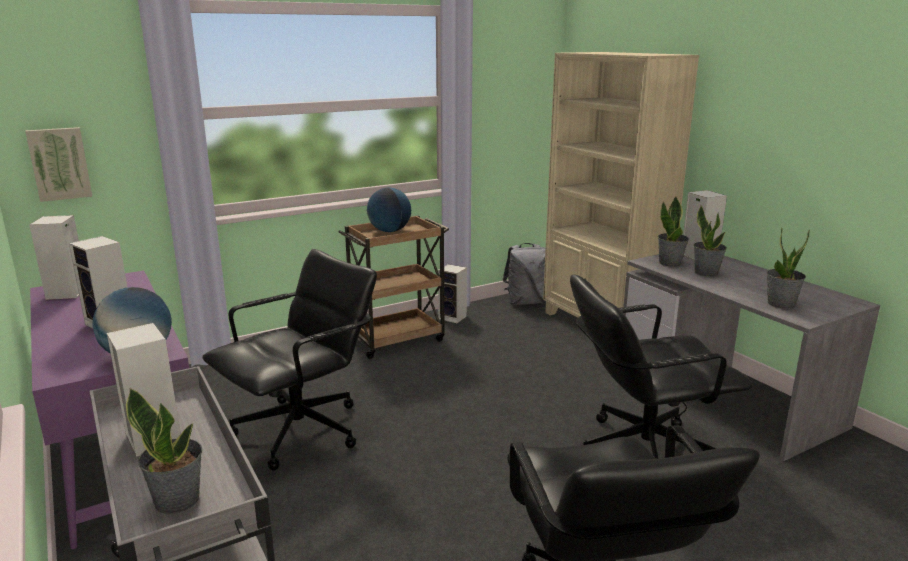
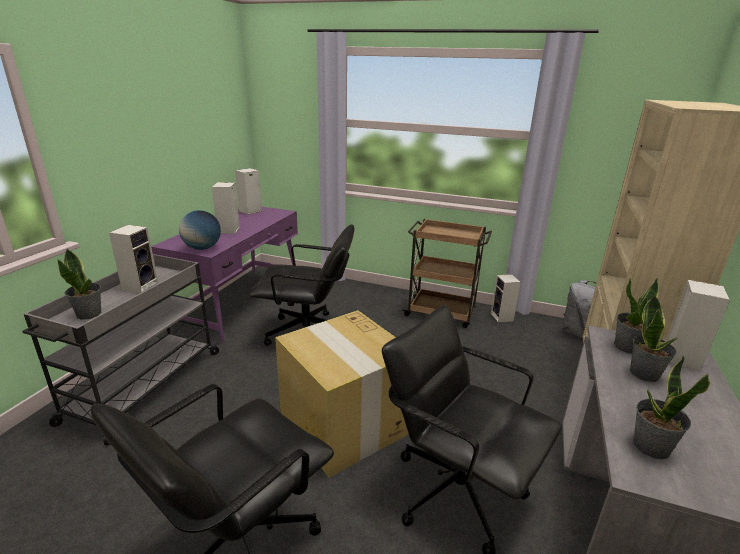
camera: 50 degrees right, 5 degrees up
picture [25,127,93,202] -> none
globe [367,188,411,232] -> none
none -> cardboard box [275,310,408,478]

